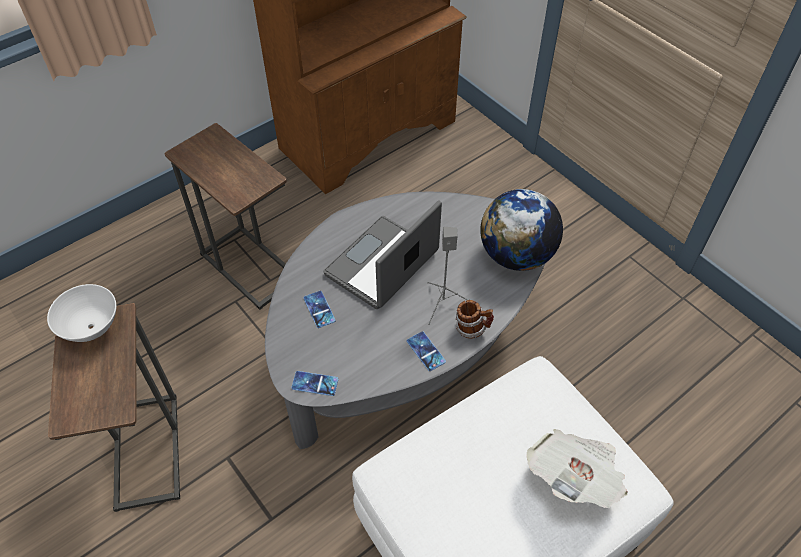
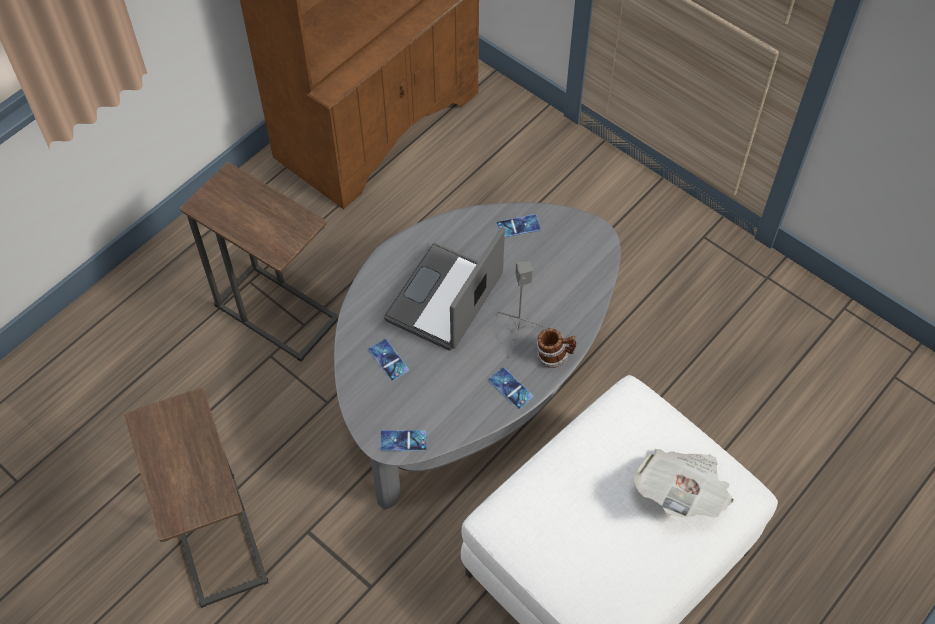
camera: 10 degrees left, 5 degrees up
white bowl [47,284,116,342] -> none
globe [480,189,563,271] -> none
none -> phone [496,214,541,237]

